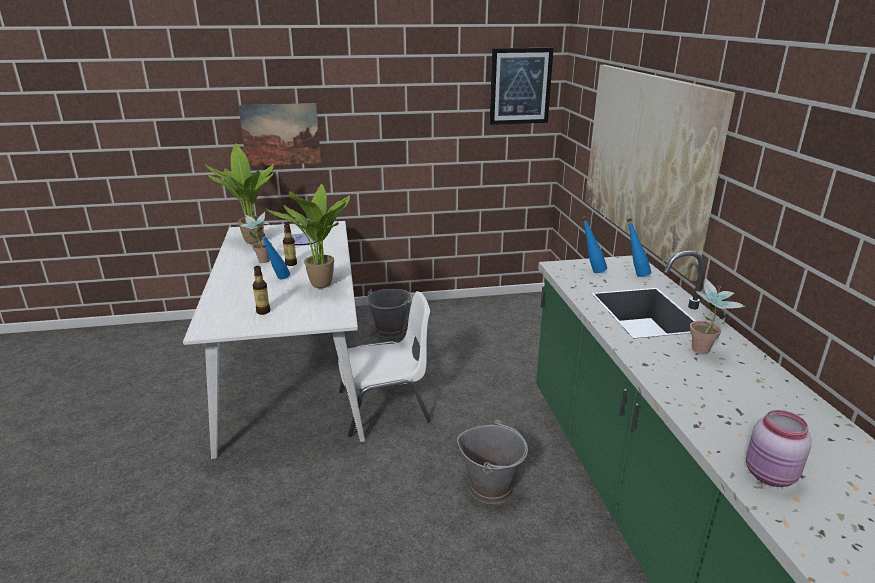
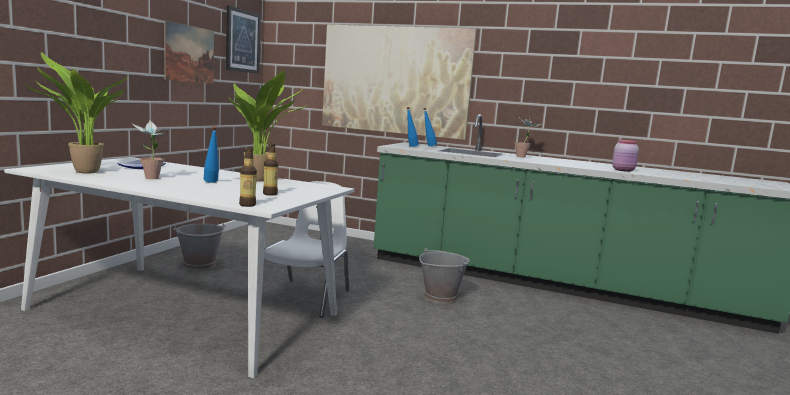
camera: 60 degrees left, 15 degrees down
picture [238,103,321,166] -> picture moved to [164,20,214,83]
bottle [283,224,297,266] -> bottle moved to [239,148,257,207]

